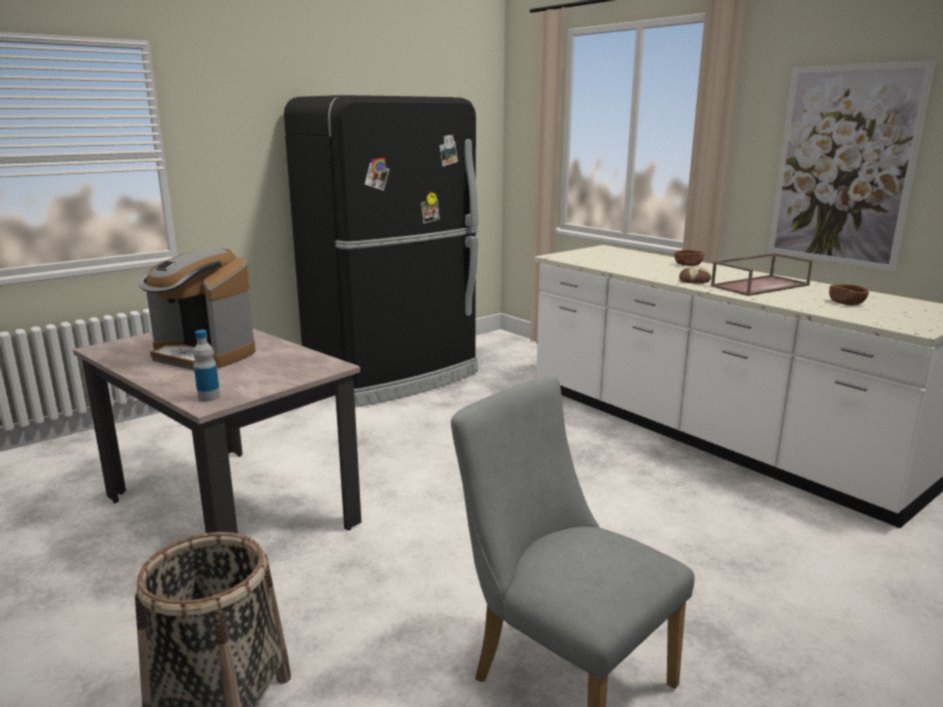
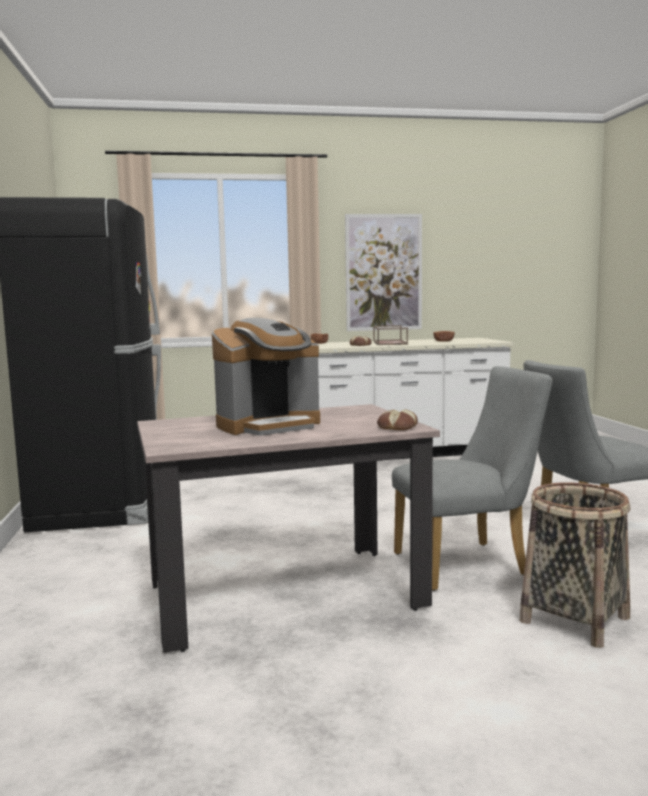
camera: 60 degrees left, 10 degrees down
bottle [193,330,220,402] -> bread [377,409,418,431]
none -> grey chair [392,366,552,591]

